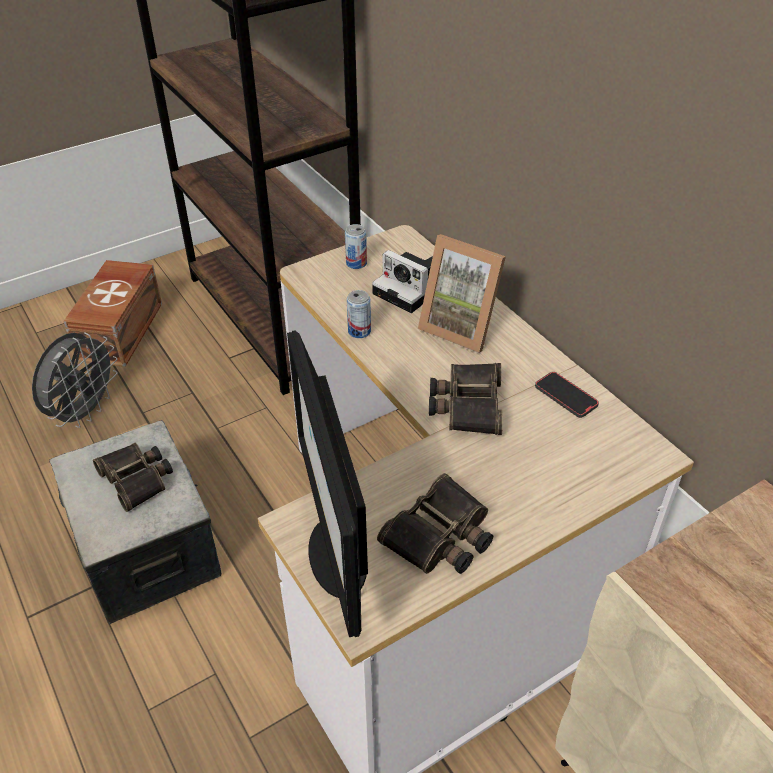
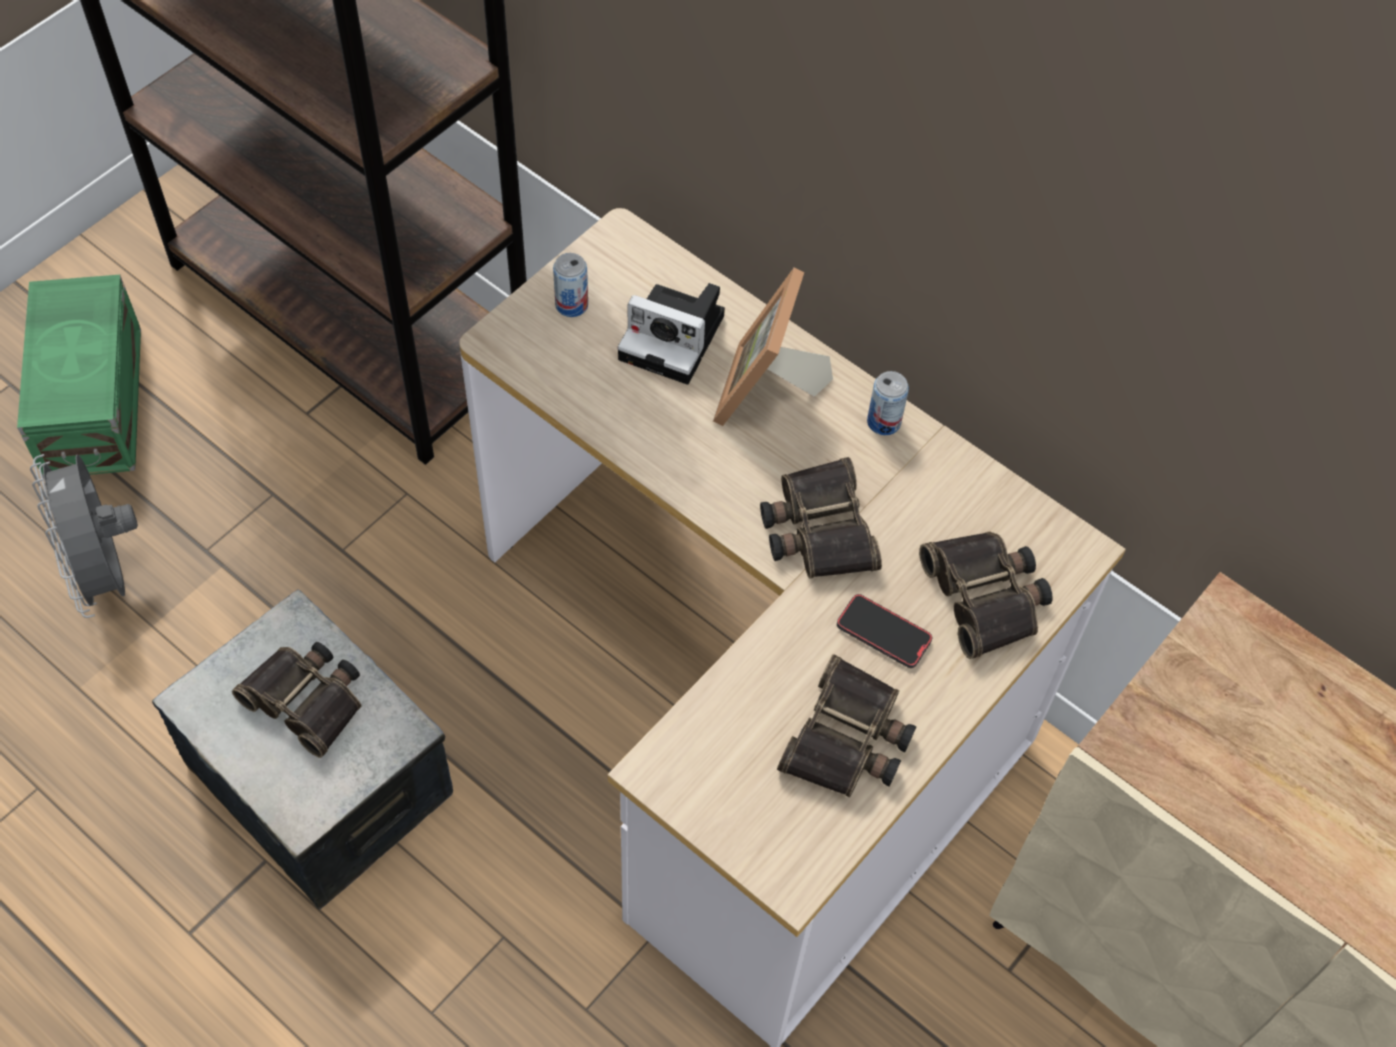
camera: 20 degrees left, 15 degrees up
grey fan [32,332,117,428] -> grey fan turned 150 degrees clockwise [30,454,138,618]
brown storage box [63,260,162,367] -> green storage box [17,275,141,479]
monitor [287,330,368,637] -> none
can [347,290,371,338] -> can moved to [867,371,909,435]
picture frame [418,234,506,353] -> picture frame turned 90 degrees clockwise [713,268,833,426]
phone [535,372,599,418] -> phone moved to [837,594,932,668]
none -> binoculars [919,531,1053,659]

